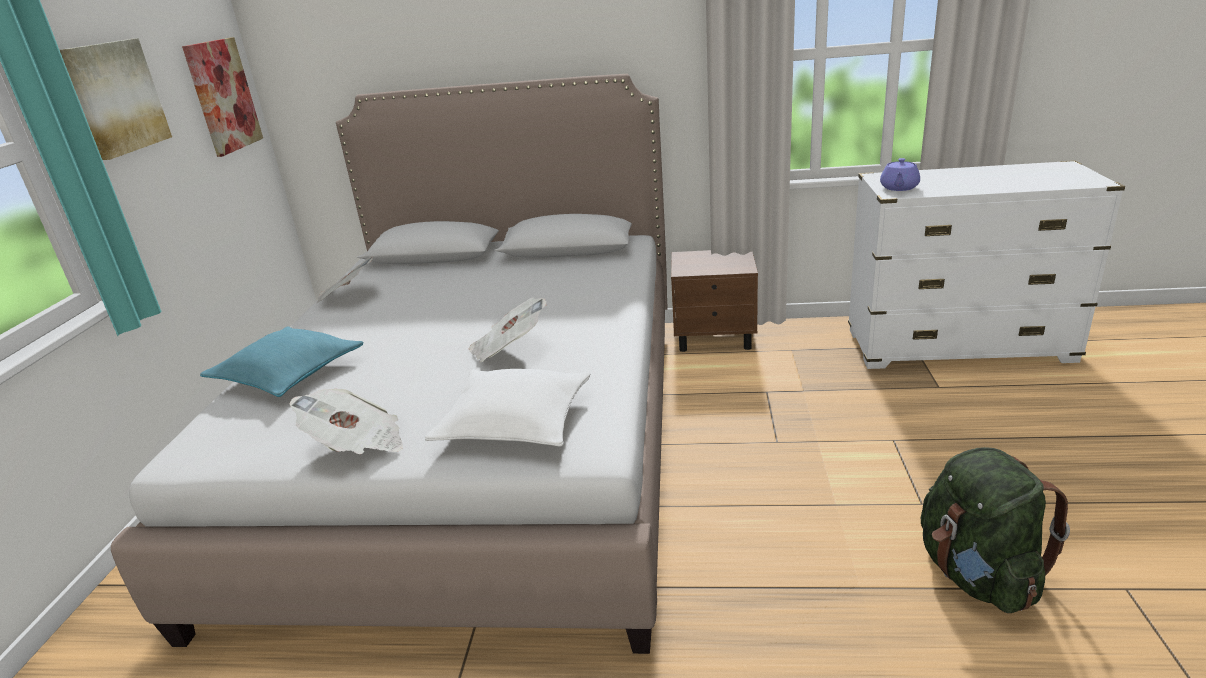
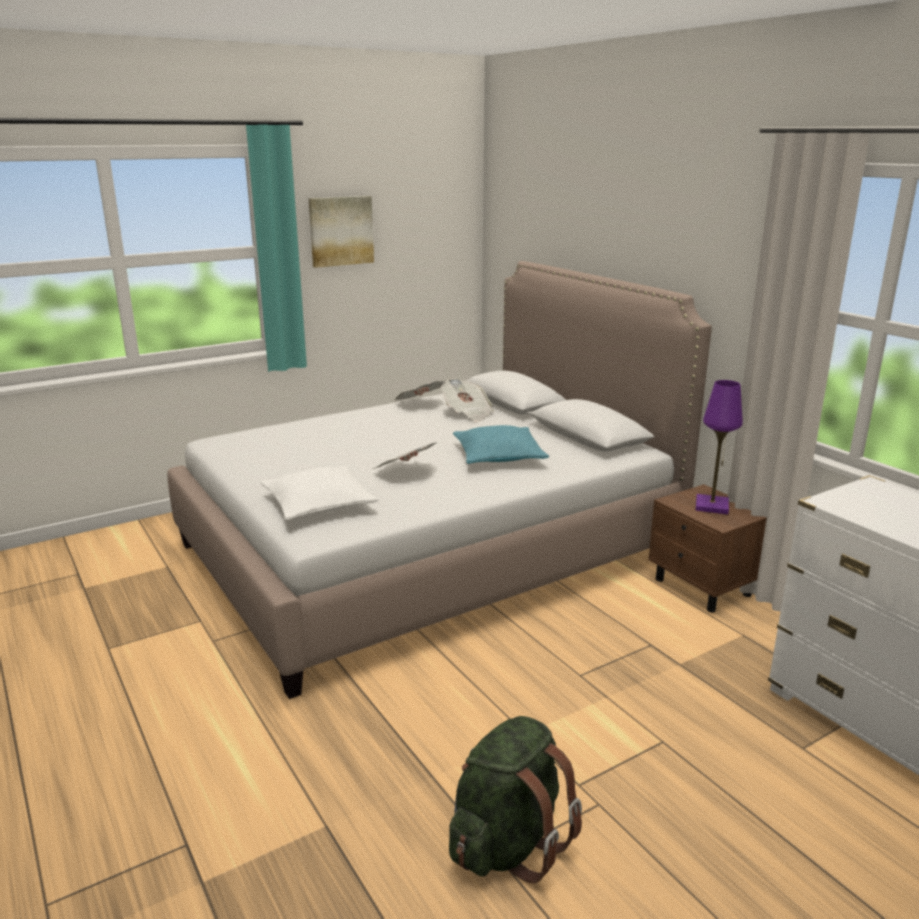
camera: 50 degrees right, 5 degrees down
picture [182,37,263,157] -> none
turquoise pillow [200,327,364,397] -> turquoise pillow moved to [453,425,549,464]
newspaper [290,389,403,454] -> newspaper moved to [441,378,494,422]
purple teapot [880,158,920,191] -> none
none -> purple table lamp [696,380,743,514]

